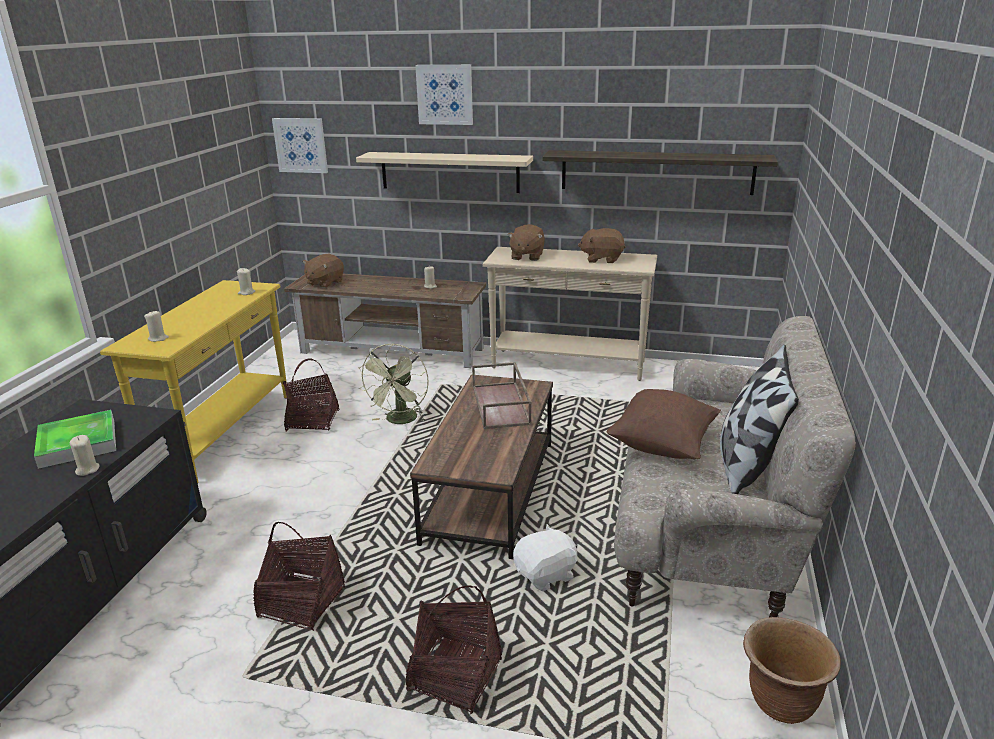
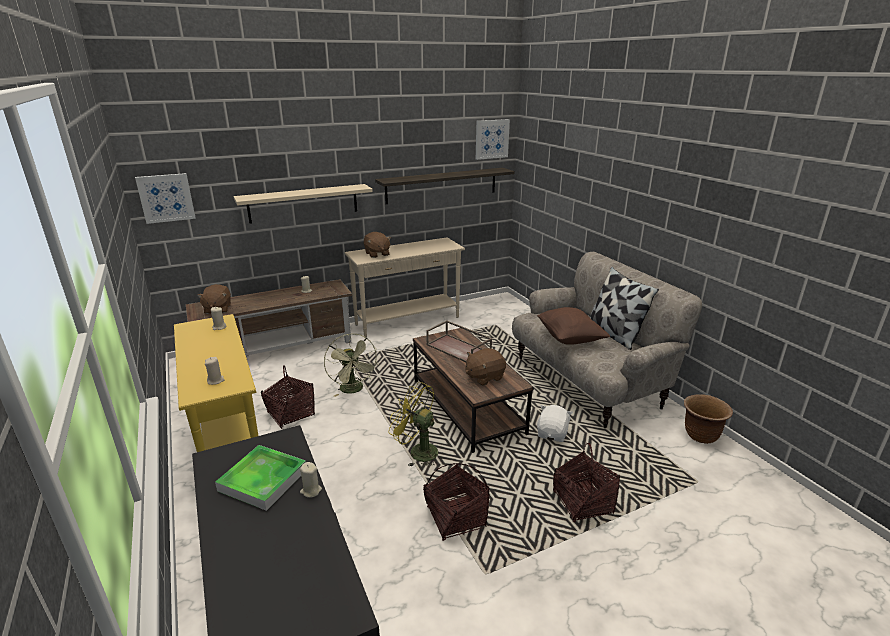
camera: 40 degrees left, 0 degrees up
picture [415,65,473,125] -> picture moved to [476,119,510,160]
brown plush toy [578,228,625,263] -> brown plush toy moved to [465,348,506,386]
none -> yellow fan [389,382,439,468]

